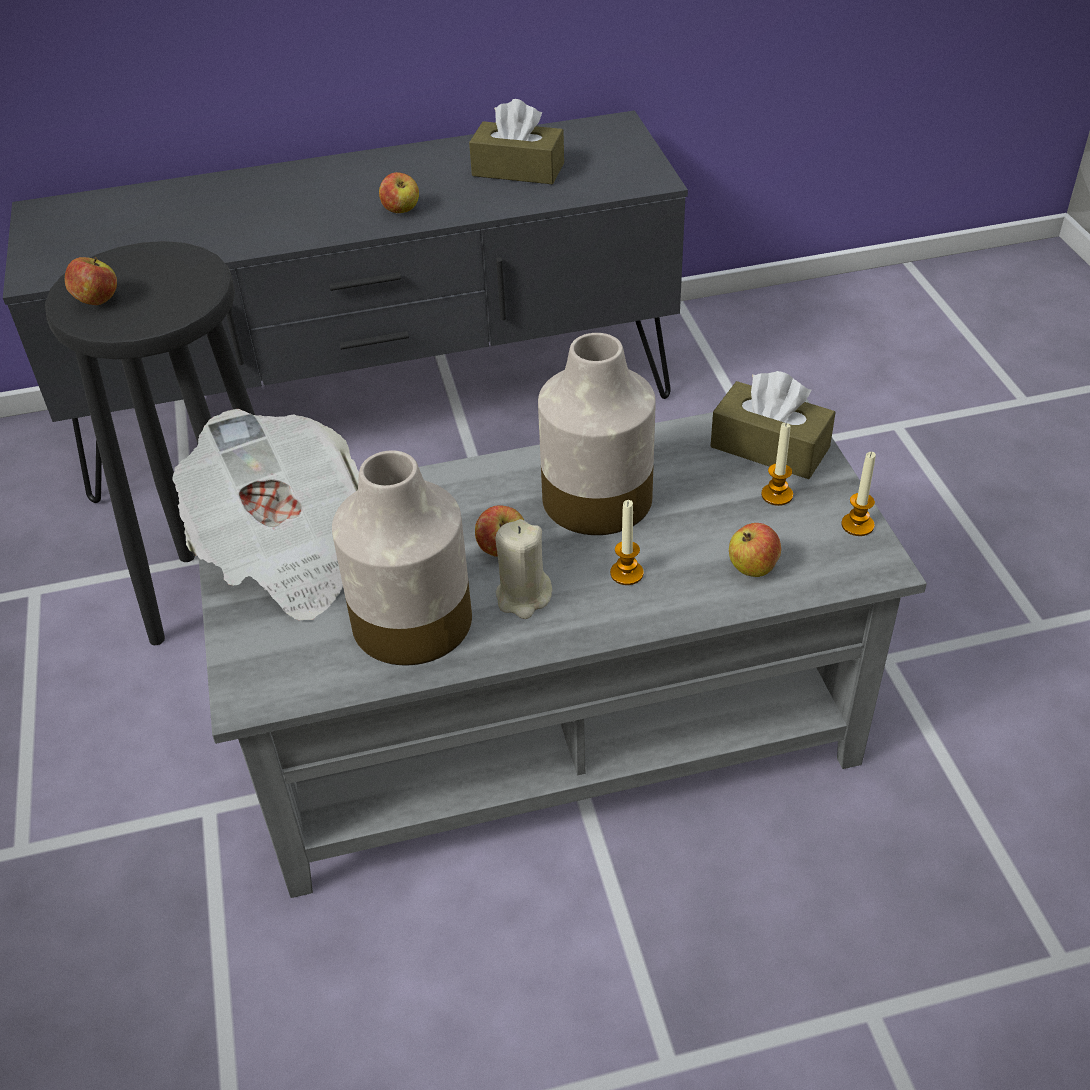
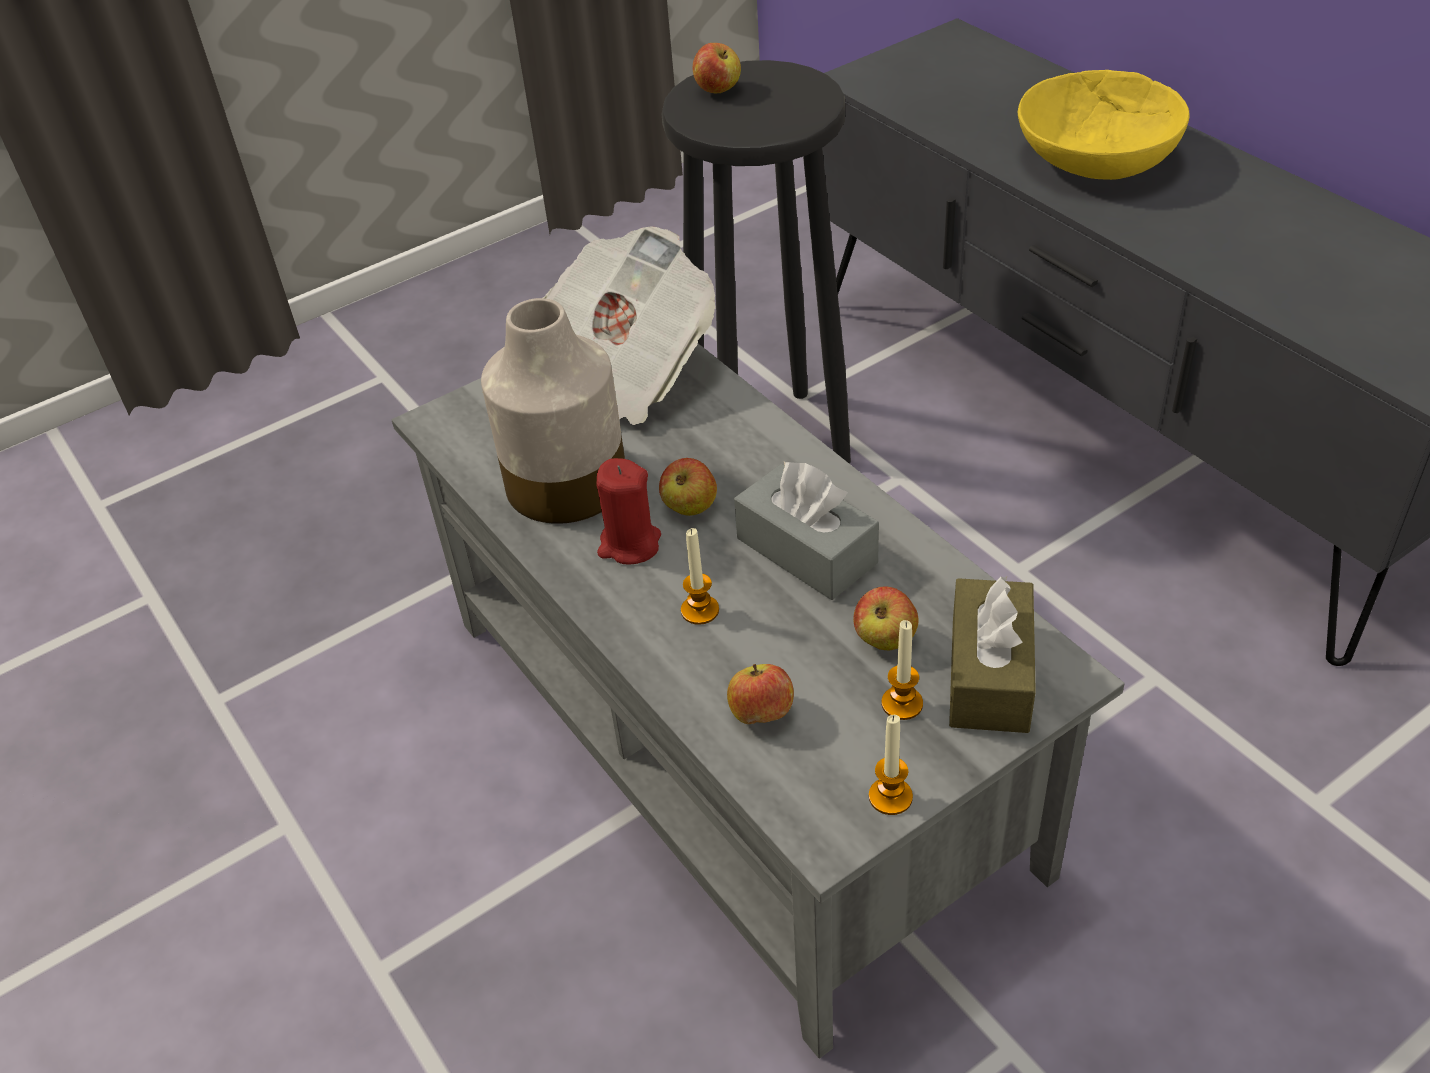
camera: 70 degrees right, 0 degrees up
apple [379,172,419,213] -> apple moved to [853,587,919,650]
brown tissue box [469,99,564,184] -> none
beige candle [495,519,552,619] -> red candle [597,458,661,564]
beige vase [538,333,656,535] -> grey tissue box [734,461,879,600]
none -> yellow bowl [1018,70,1190,180]

